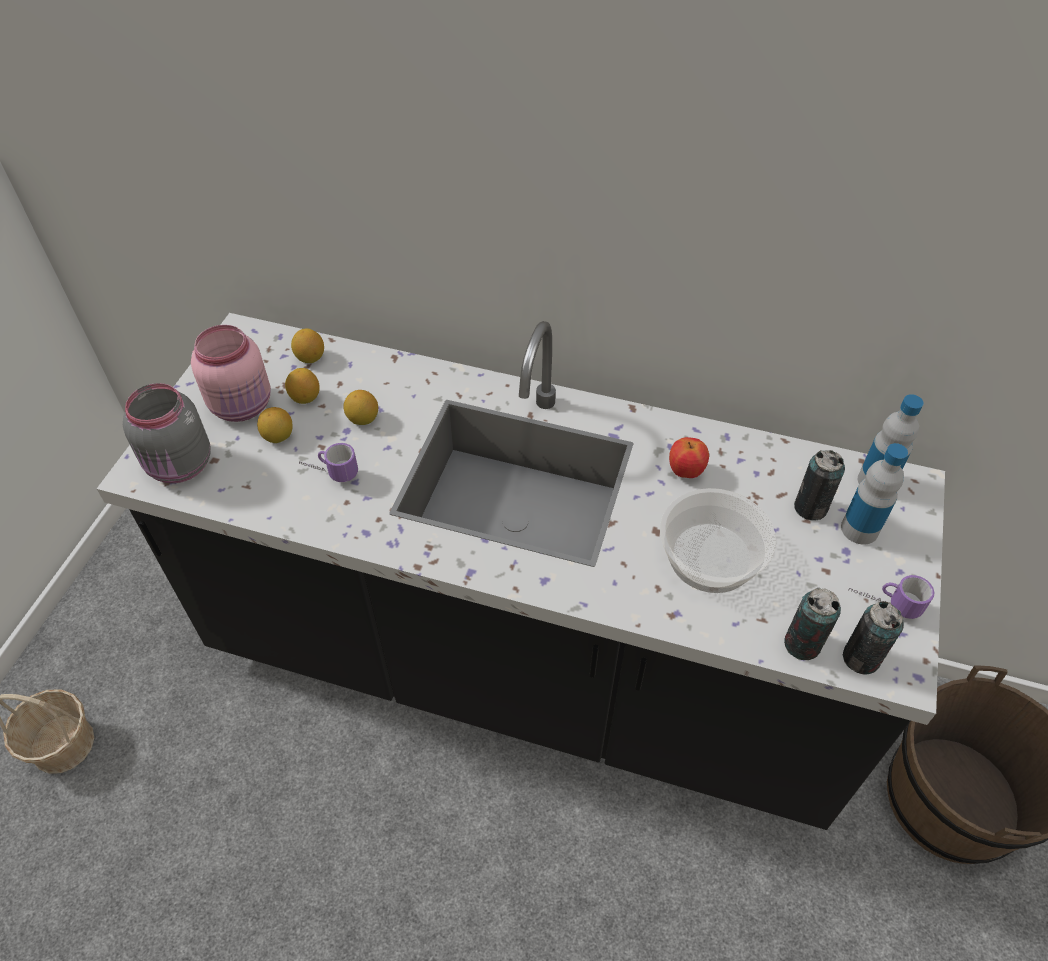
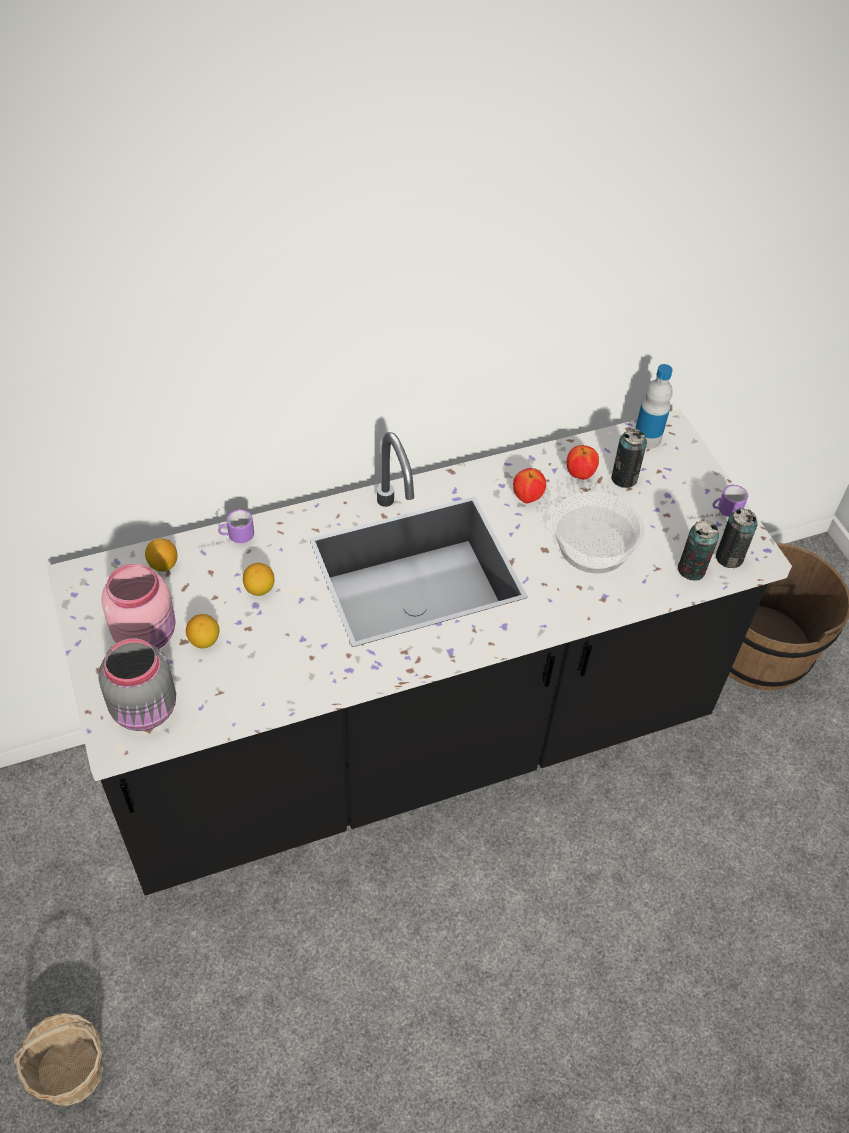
camera: 40 degrees left, 0 degrees up
lemon [285,368,320,404] -> none
mug [299,443,358,482] -> mug moved to [198,509,254,549]
bottle [841,443,908,545] -> none
none -> apple [567,445,599,480]

